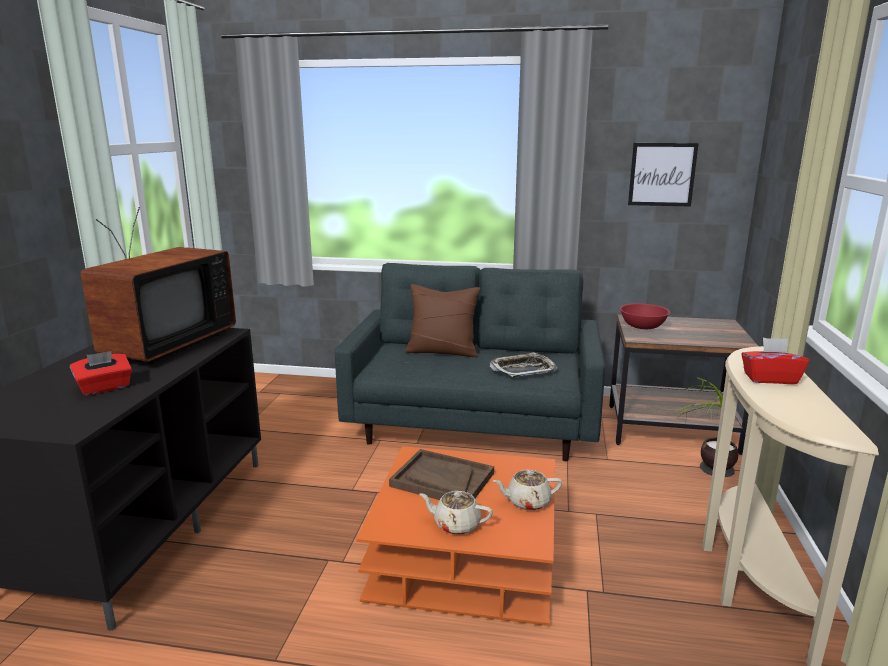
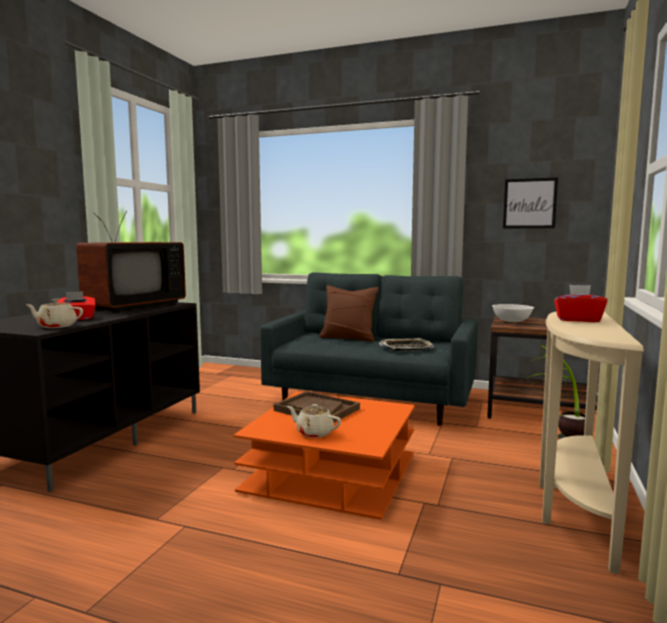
camera: 10 degrees right, 10 degrees down
beige teapot [493,470,562,510] -> beige teapot moved to [26,299,83,328]
red bowl [620,303,670,329] -> white bowl [492,304,534,322]

